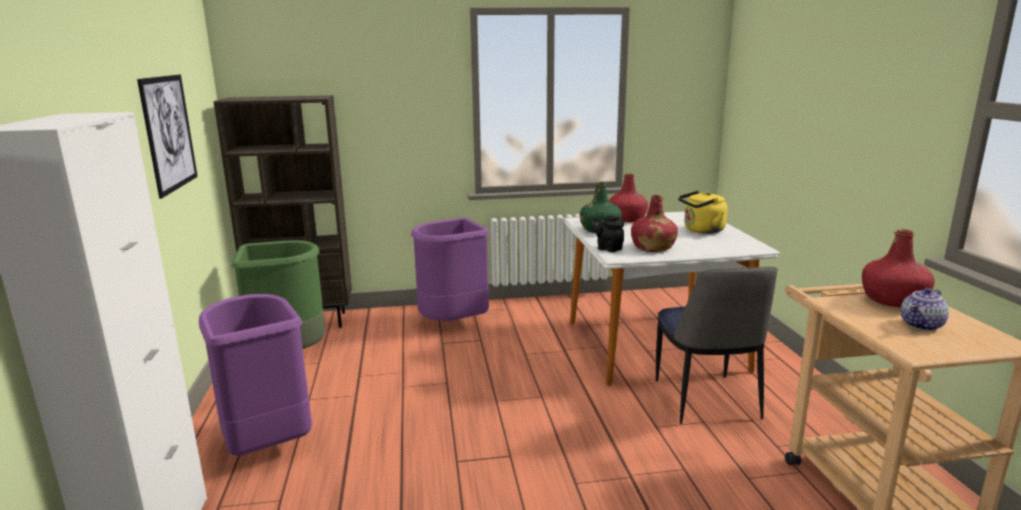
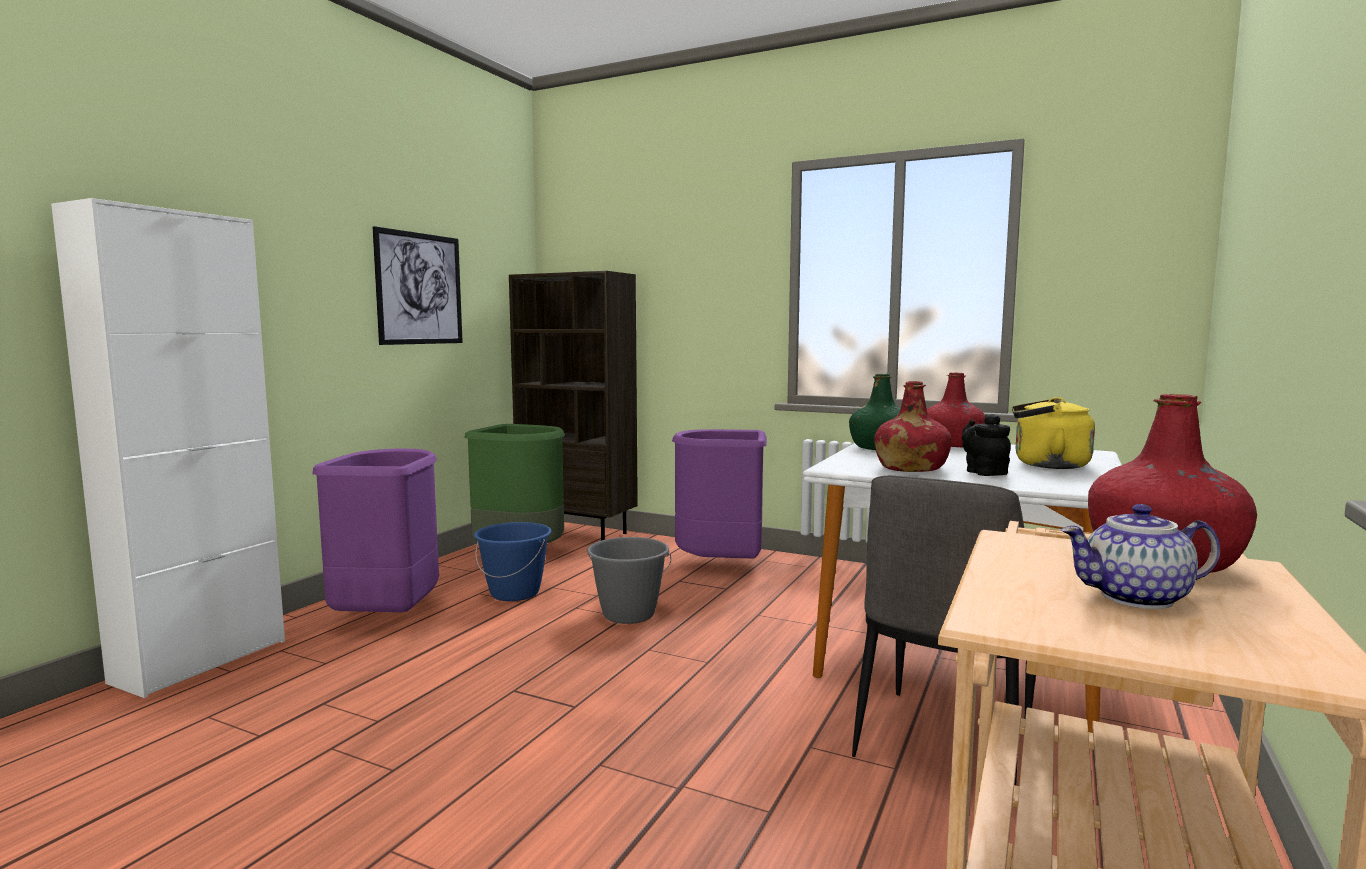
camera: 35 degrees right, 10 degrees down
black teapot [590,215,624,252] -> black teapot moved to [962,414,1011,476]
none -> blue bucket [474,522,552,601]
none -> grey bucket [587,537,671,624]

